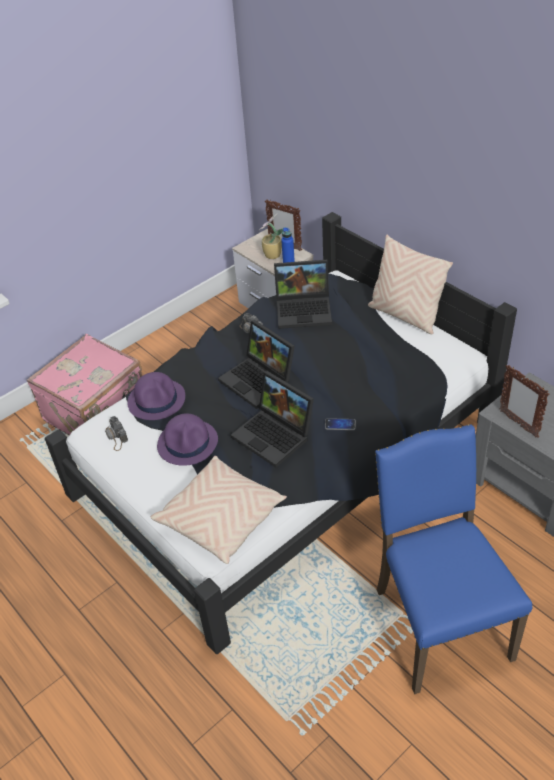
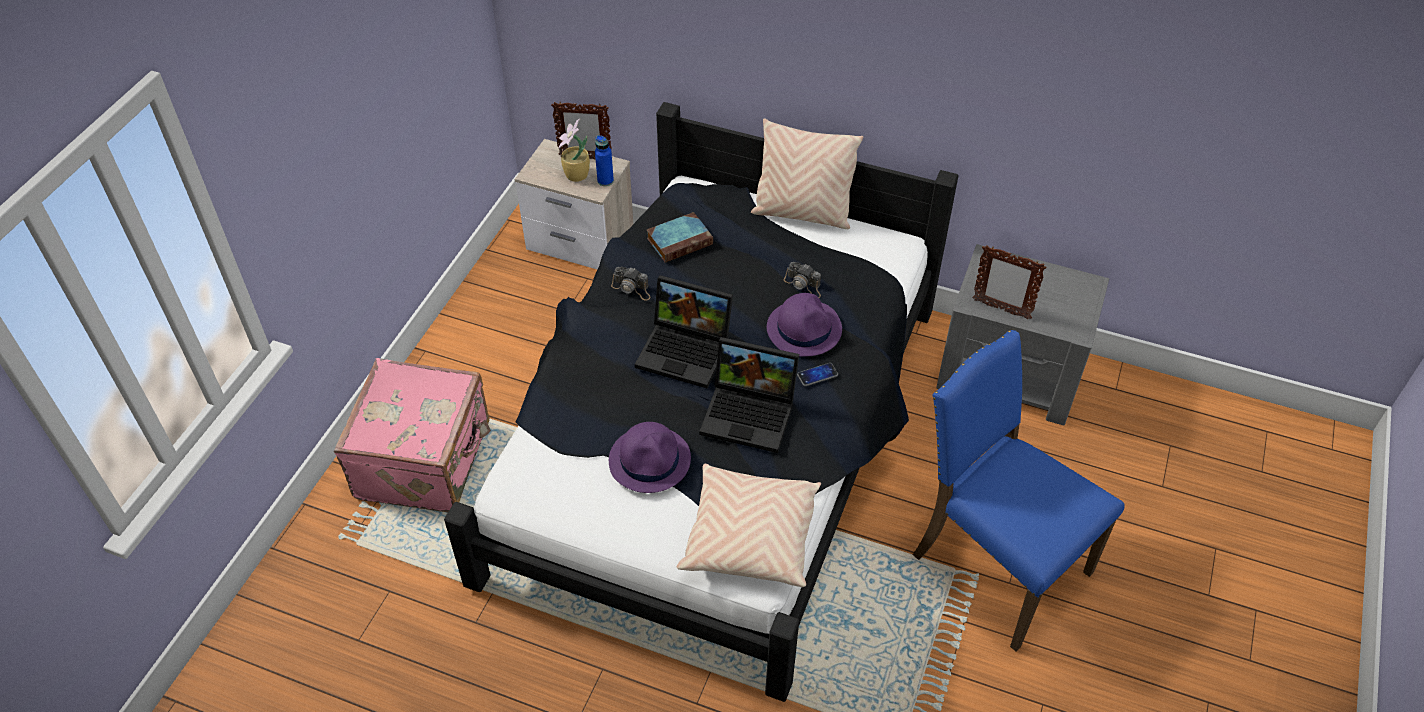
camera: 30 degrees left, 5 degrees up
camera [105,416,128,451] -> camera moved to [784,262,821,298]
purple hat [127,372,185,420] -> purple hat moved to [767,293,842,357]
laptop [274,260,332,329] -> book [647,212,713,263]

